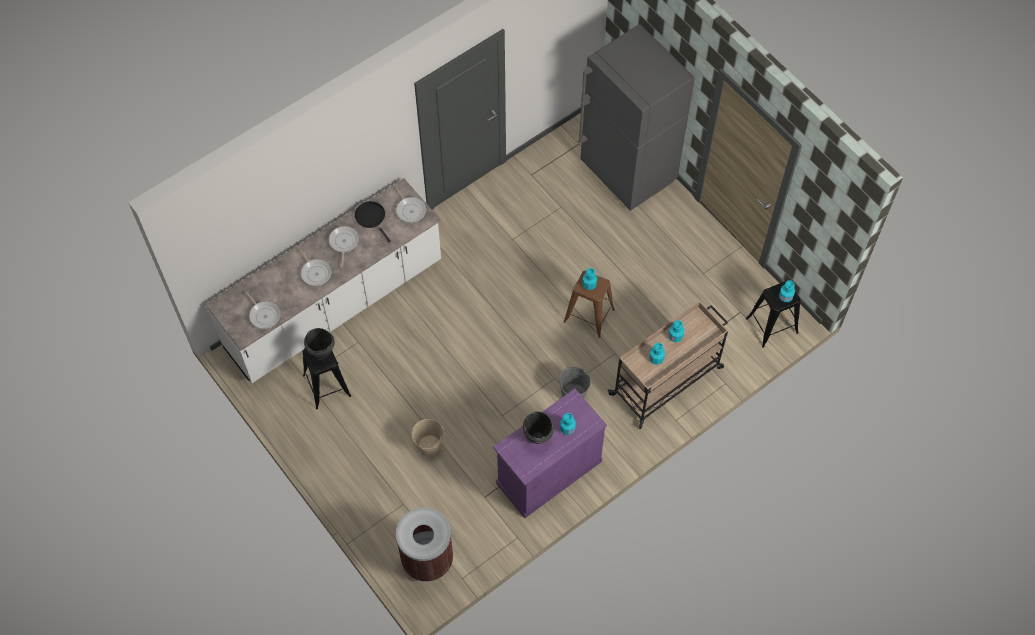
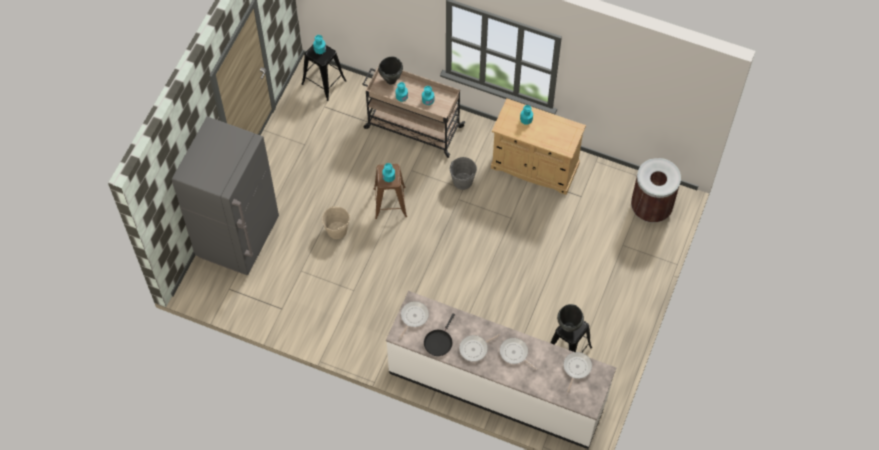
camera: 120 degrees left, 0 degrees up
frying pan [299,249,332,286] -> frying pan turned 75 degrees counterclockwise [500,338,537,370]
beige bucket [412,419,444,457] -> beige bucket moved to [322,206,350,239]
purple cabinet [493,389,607,518] -> beige cabinet [491,98,586,195]
black cooking pot [523,411,554,444] -> black cooking pot moved to [378,57,403,85]

